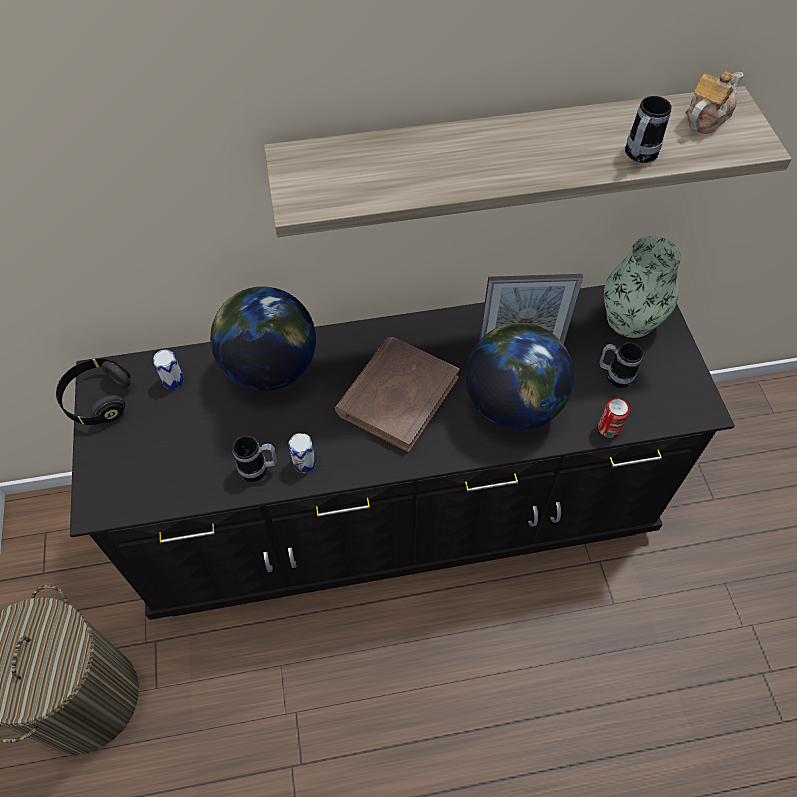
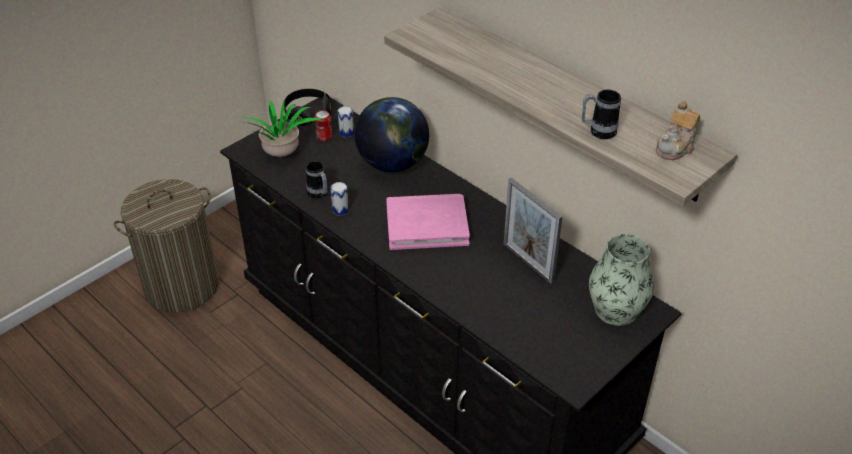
camera: 55 degrees right, 15 degrees down
brown book [335,337,459,452] -> pink book [386,194,470,250]
globe [465,323,574,430] -> none
can [598,398,629,438] -> can moved to [315,110,332,141]
mug [600,342,643,388] -> none
teapot [685,72,743,134] -> teapot turned 120 degrees clockwise [656,101,700,160]
none -> potted plant [242,100,324,157]

